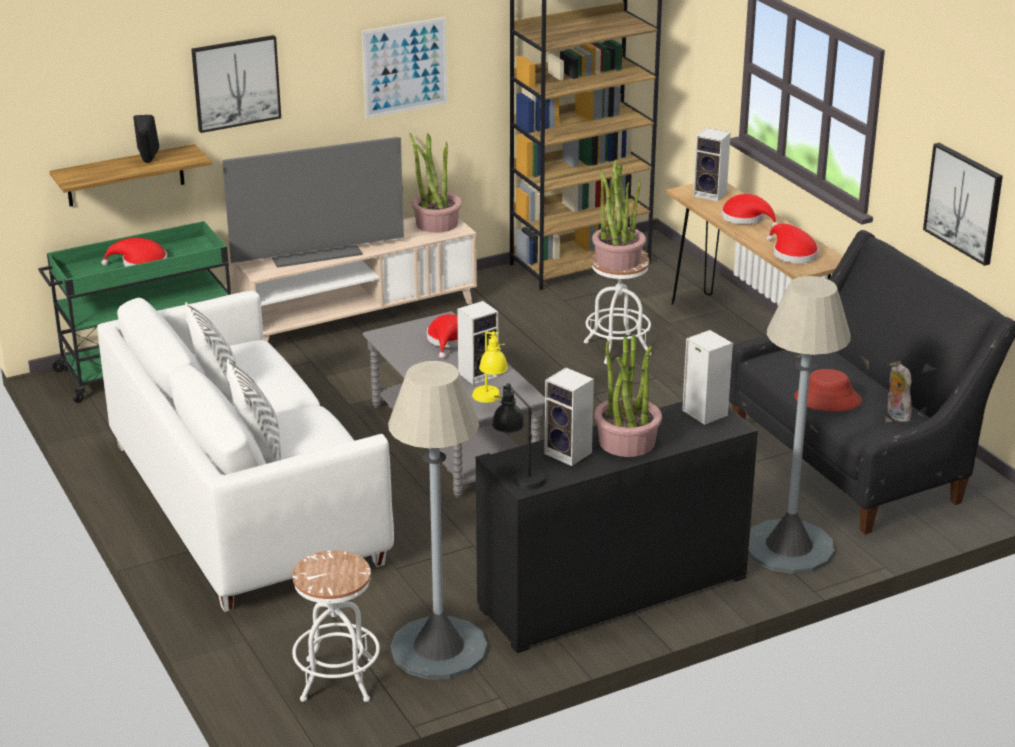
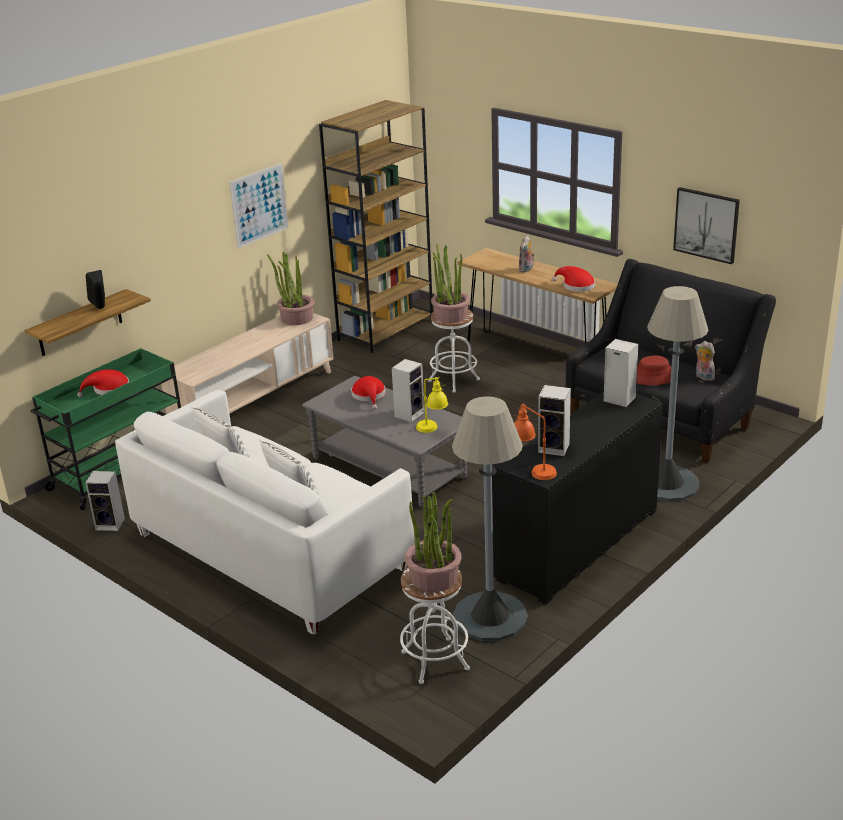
camera: 20 degrees left, 0 degrees up
picture [191,35,281,133] -> none
television [222,137,404,268] -> none
black table lamp [492,383,546,490] -> orange table lamp [514,404,557,480]
potted plant [594,334,662,457] -> potted plant moved to [405,492,461,592]
speaker [693,128,731,201] -> speaker moved to [85,471,125,531]
red hat [721,194,778,227] -> plush toy [519,235,535,273]

